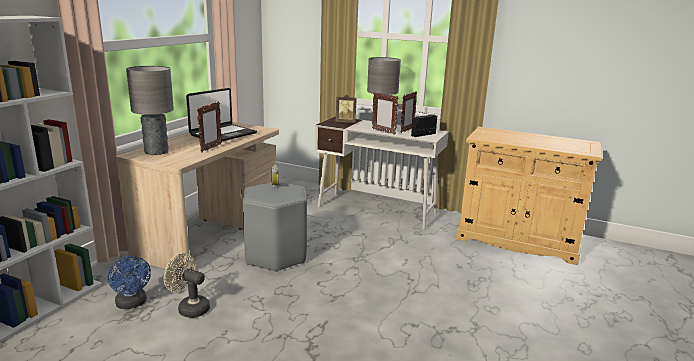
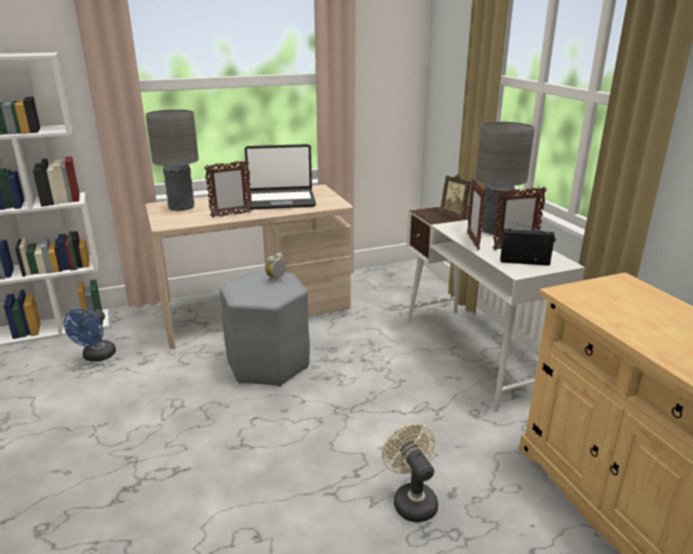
camera: 45 degrees right, 5 degrees up
beige fan [164,253,210,318] -> beige fan moved to [382,423,438,522]

